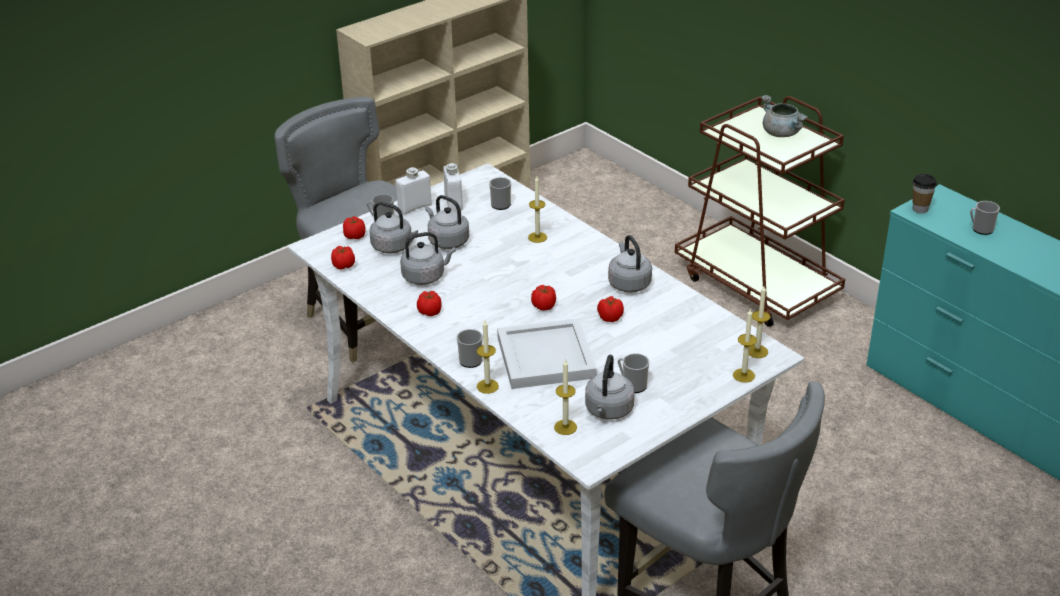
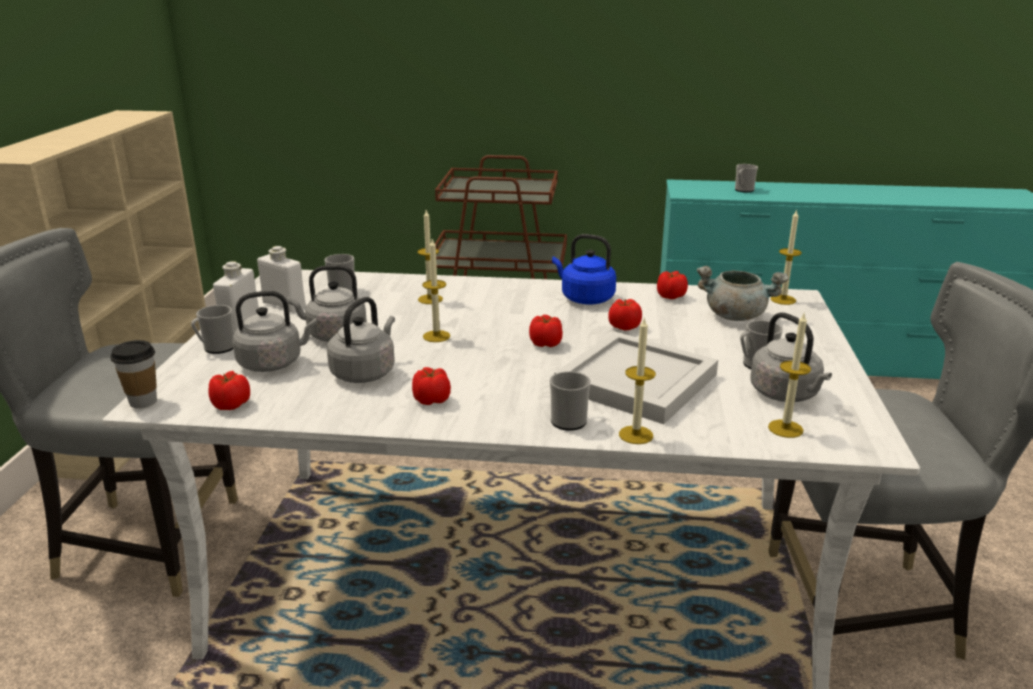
camera: 45 degrees left, 10 degrees down
tomato [343,216,366,239] -> tomato moved to [657,271,688,299]
grey kettle [608,235,652,293] -> blue kettle [552,234,616,304]
candle [733,308,757,383] -> candle moved to [422,239,450,342]
grey cooking pot [761,95,808,137] -> grey cooking pot moved to [697,266,789,321]
cup [912,174,937,214] -> cup moved to [110,340,157,408]

